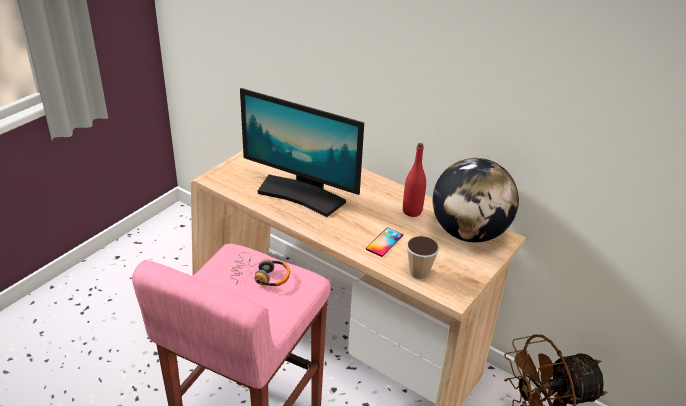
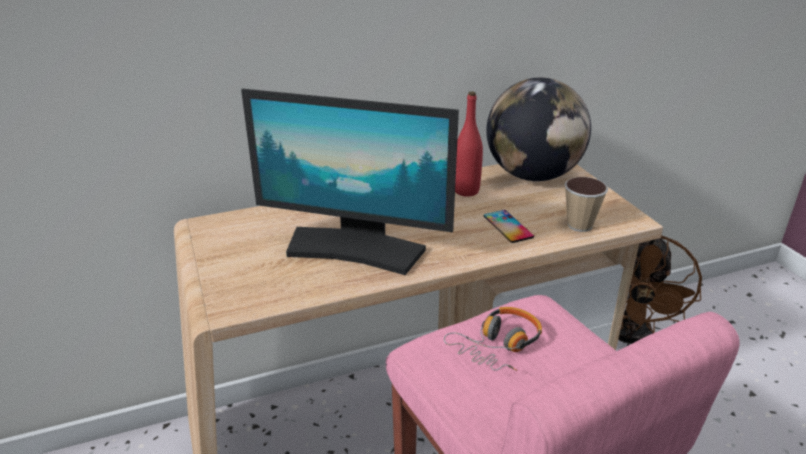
camera: 55 degrees left, 5 degrees down
monitor [240,88,364,217] -> monitor turned 45 degrees clockwise [241,89,459,275]

